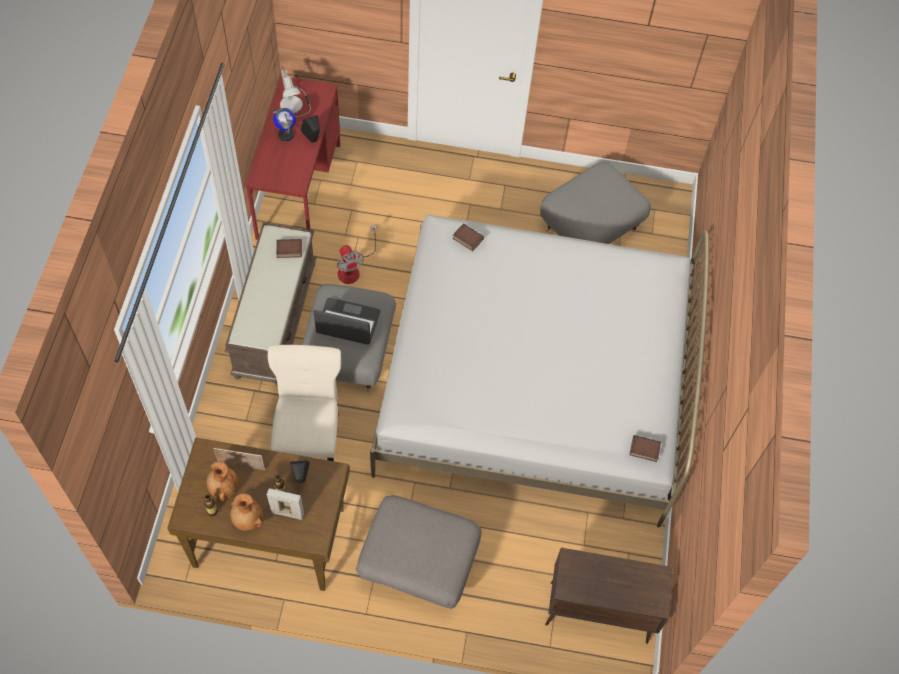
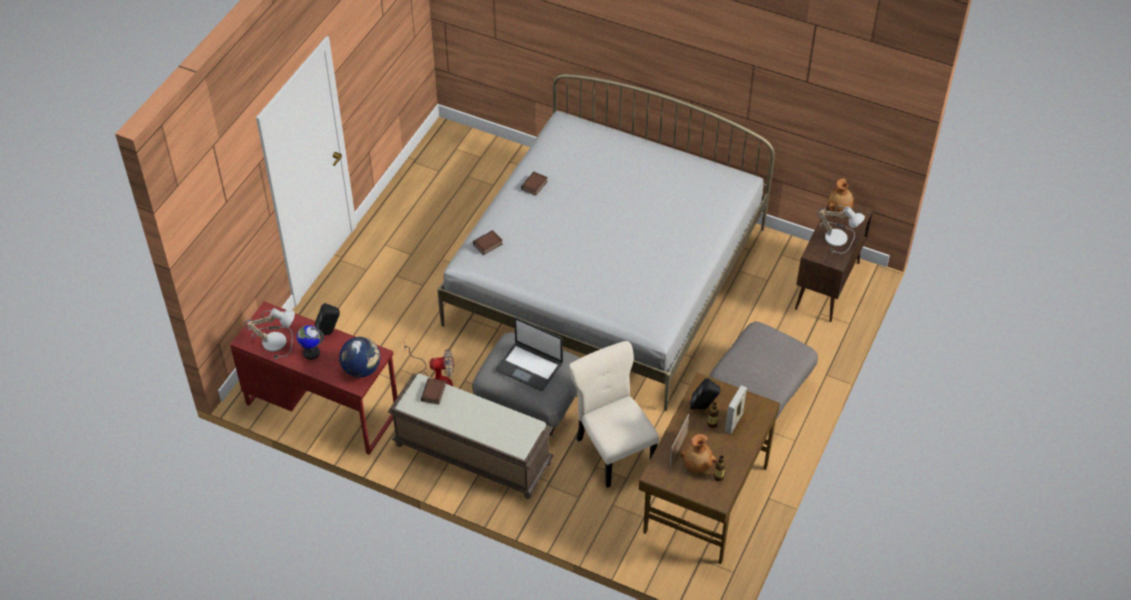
camera: 70 degrees left, 10 degrees down
brown vase [230,493,263,531] -> brown vase moved to [828,178,853,212]
beige chair [268,345,341,461] -> beige chair turned 45 degrees clockwise [569,341,659,488]
laptop [314,298,381,345] -> laptop turned 90 degrees counterclockwise [496,318,563,391]
grey ottoman [540,162,651,244] -> none
book [629,435,661,462] -> book moved to [521,171,548,196]
none -> globe [339,337,380,378]
none -> table lamp [817,206,865,254]

